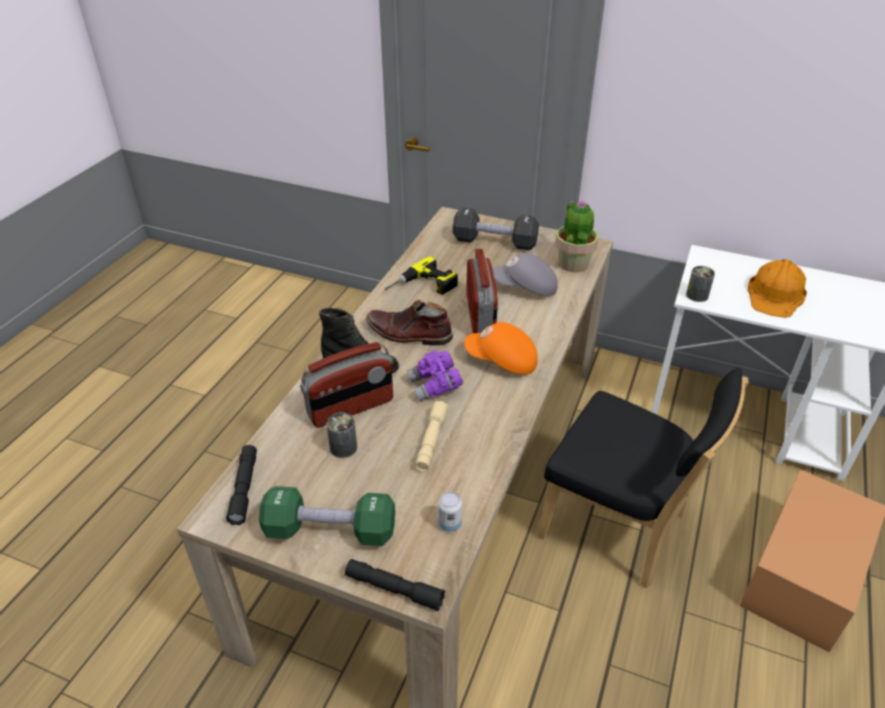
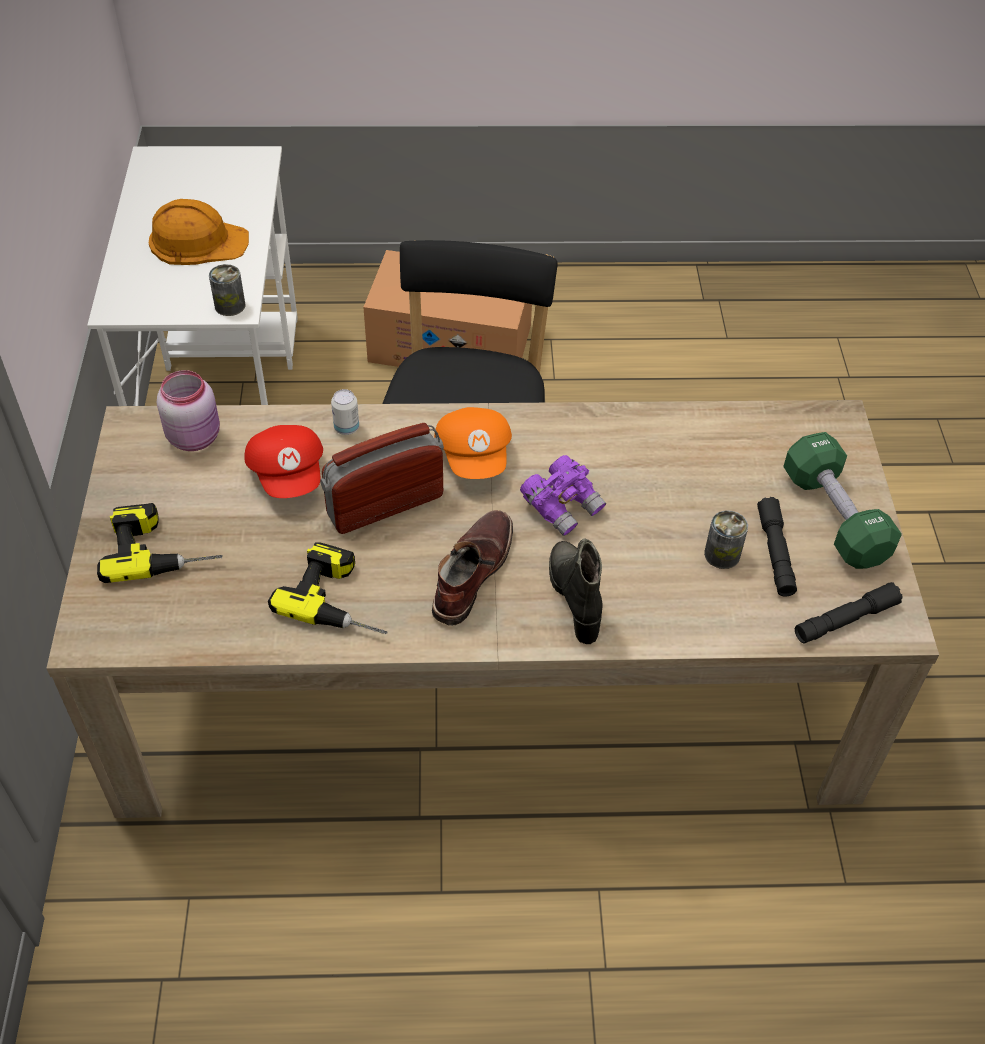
camera: 115 degrees left, 10 degrees up
radio [300,342,393,428] -> none
black flashlight [345,559,445,611] -> black flashlight moved to [757,497,797,597]
brown boot [366,300,453,346] -> brown boot turned 150 degrees counterclockwise [432,510,513,626]
beige flashlight [415,401,449,472] -> none
can [438,491,462,532] -> can moved to [331,389,359,435]
black dumbbell [453,208,539,250] -> power drill [97,503,223,583]
grey cap [493,253,558,296] -> red cap [244,425,323,498]
potted plant [555,200,599,272] -> pink jar [157,370,220,451]

